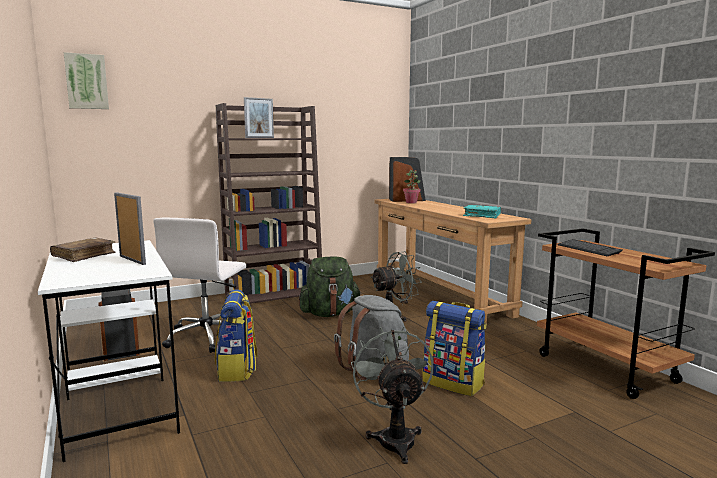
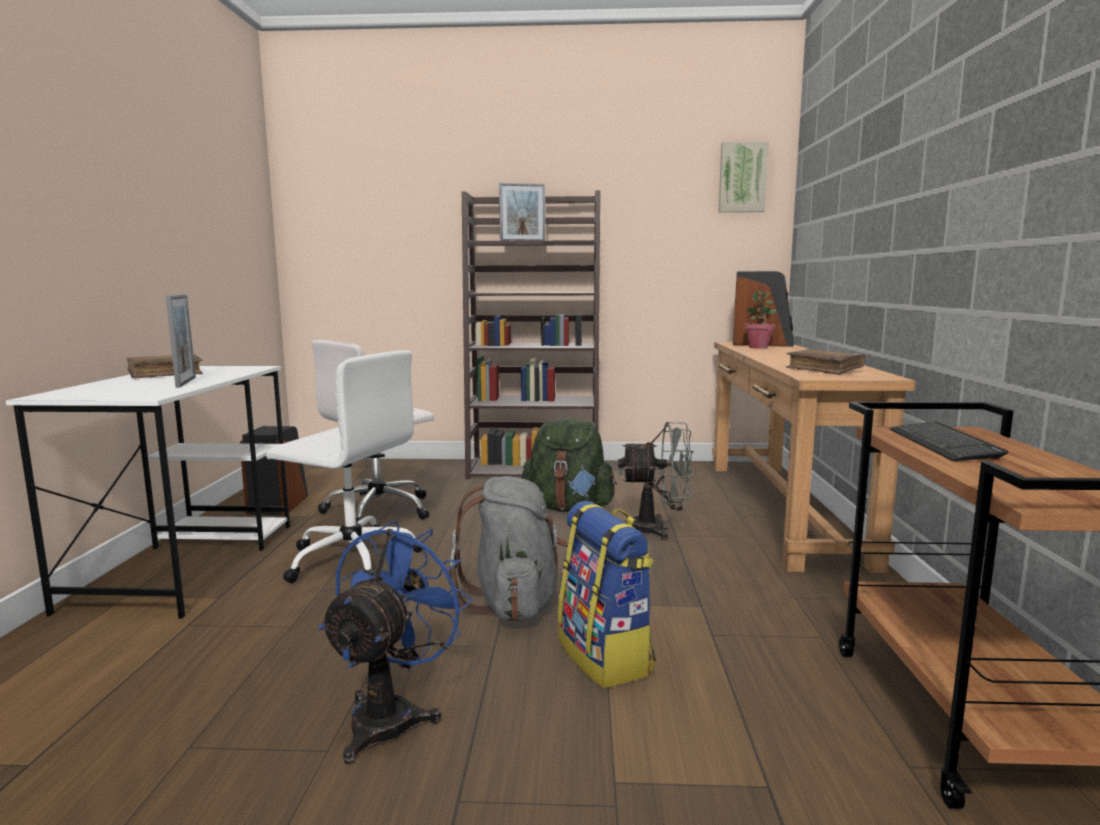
camera: 30 degrees right, 0 degrees up
picture [64,52,109,109] -> picture moved to [719,141,769,212]
backpack [215,289,258,382] -> white office chair [266,350,423,583]
grey fan [351,327,434,464] -> blue fan [318,521,473,764]
turquoise book [463,205,501,219] -> brown book [786,349,865,375]

